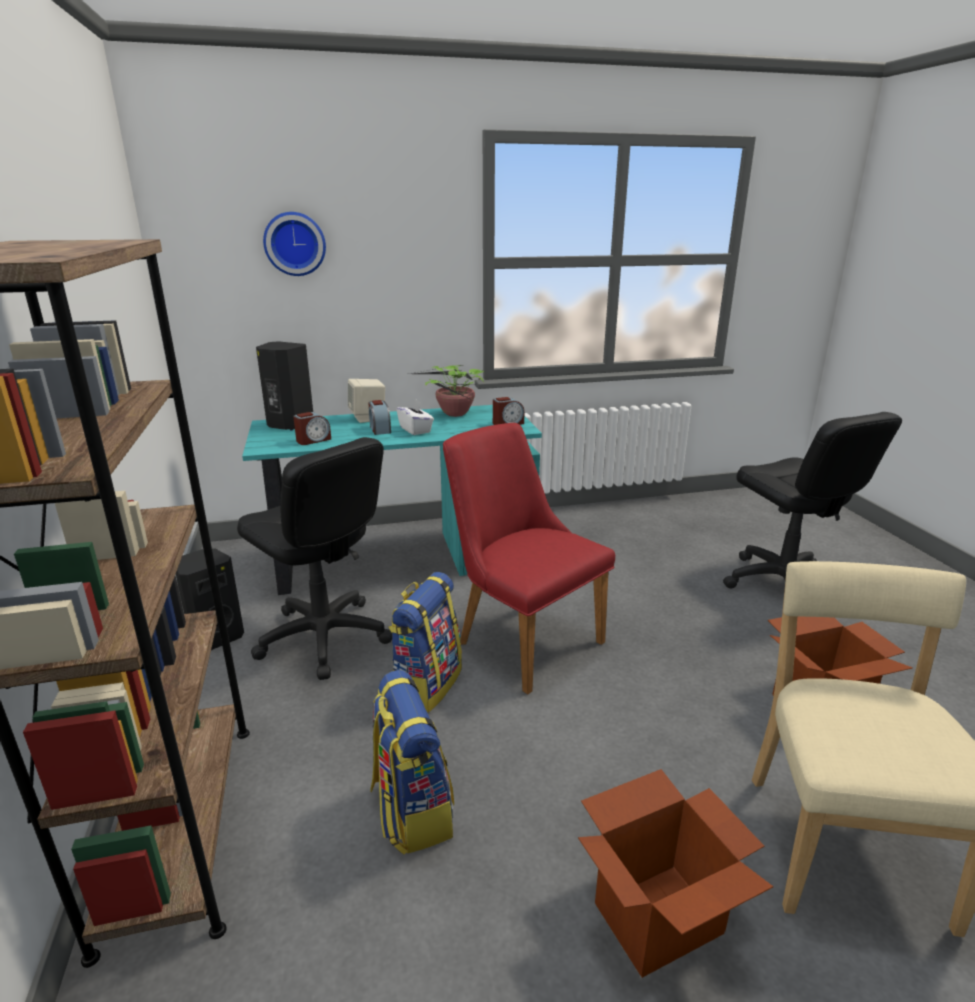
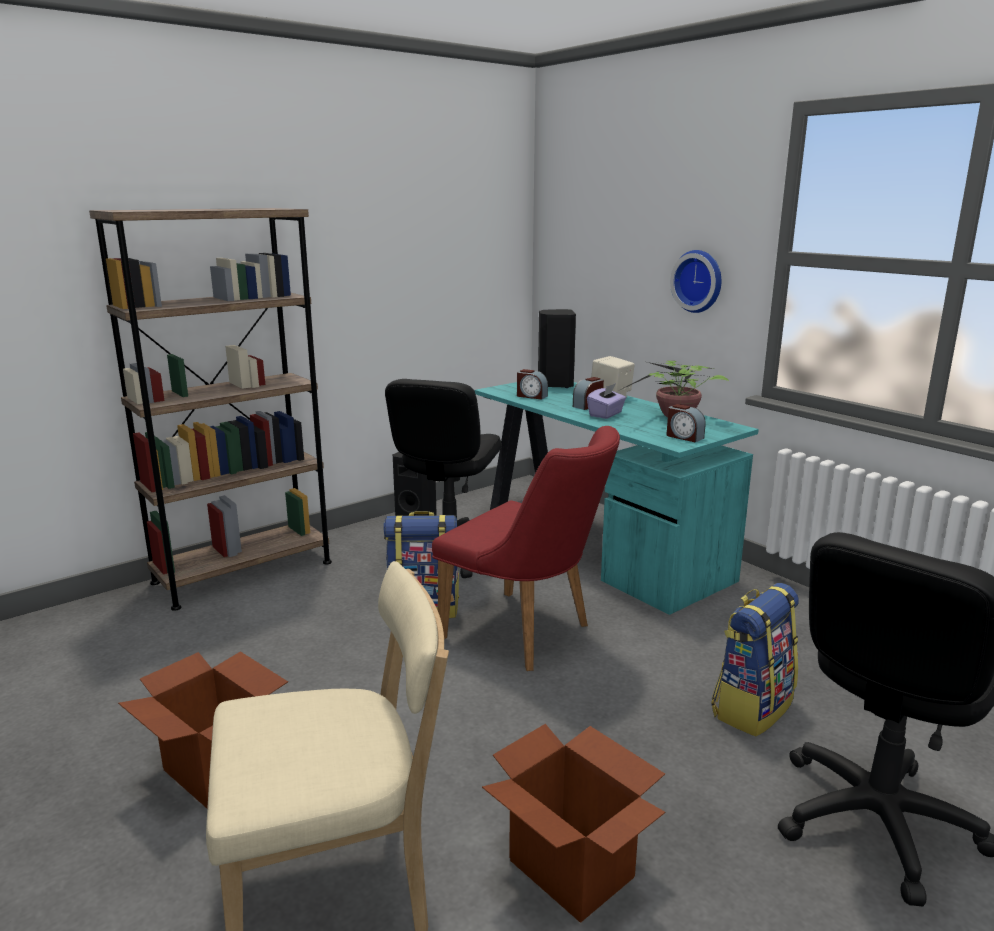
camera: 65 degrees right, 5 degrees down
wall clock [263,212,326,276] -> wall clock moved to [670,250,721,313]
backpack [370,670,454,855] -> backpack moved to [711,583,799,737]
white tissue box [396,399,434,435] -> purple tissue box [587,383,626,419]
red chair [443,423,615,695] -> red chair turned 105 degrees clockwise [432,426,620,671]

